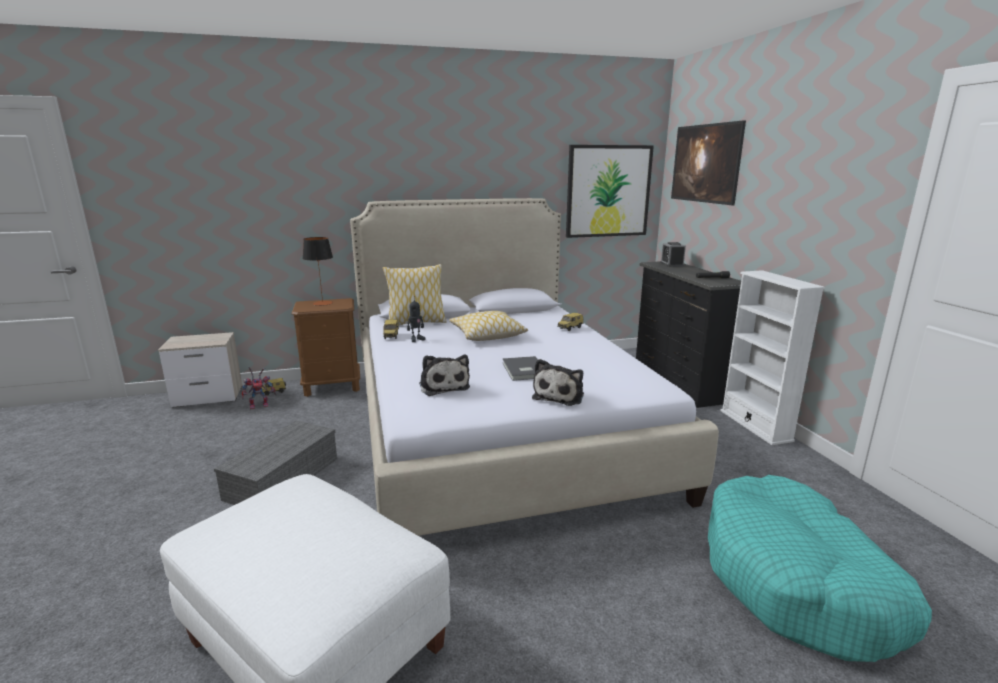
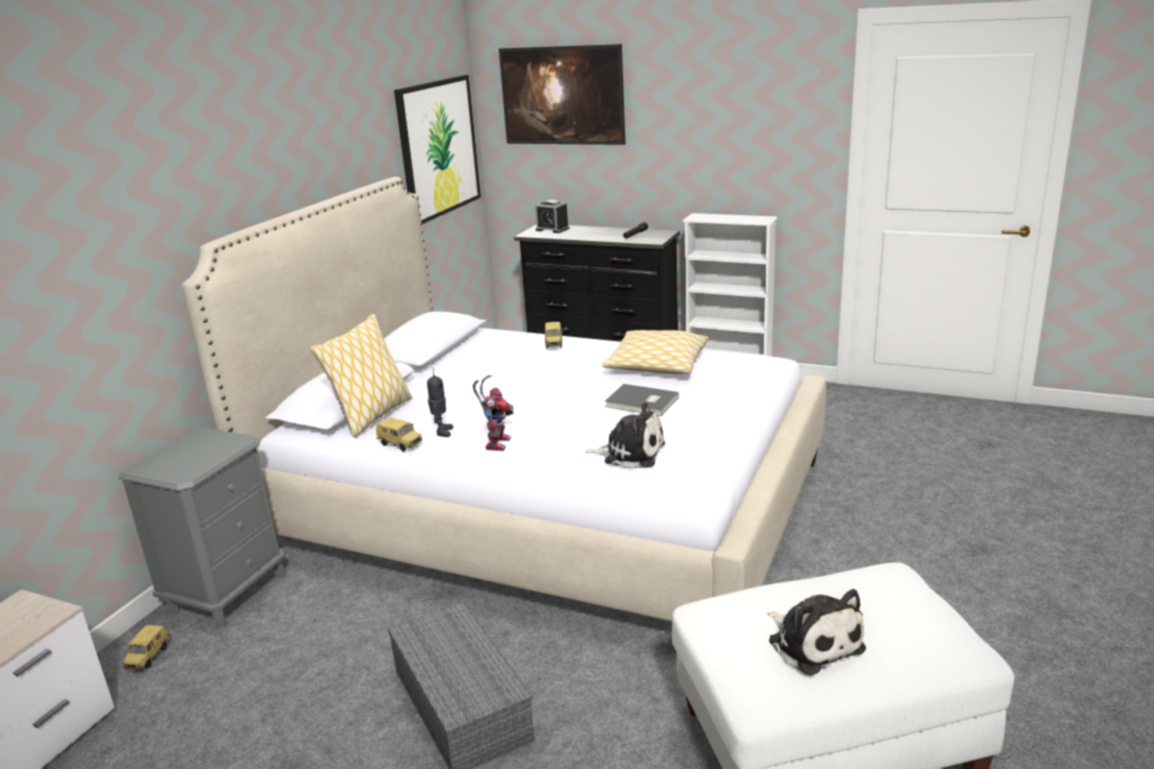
camera: 50 degrees left, 5 degrees up
toy robot [242,367,277,410] -> toy robot moved to [473,375,514,451]
brown nightstand [291,298,360,397] -> grey nightstand [118,427,285,629]
table lamp [303,237,333,306] -> none
pillow [449,311,528,341] -> pillow moved to [601,330,709,374]
plush toy [532,359,584,406] -> plush toy moved to [768,589,866,676]
turquoise dog bed [708,475,932,662] -> none

